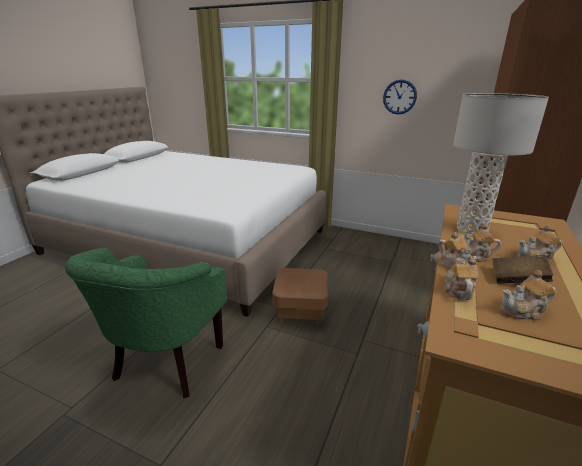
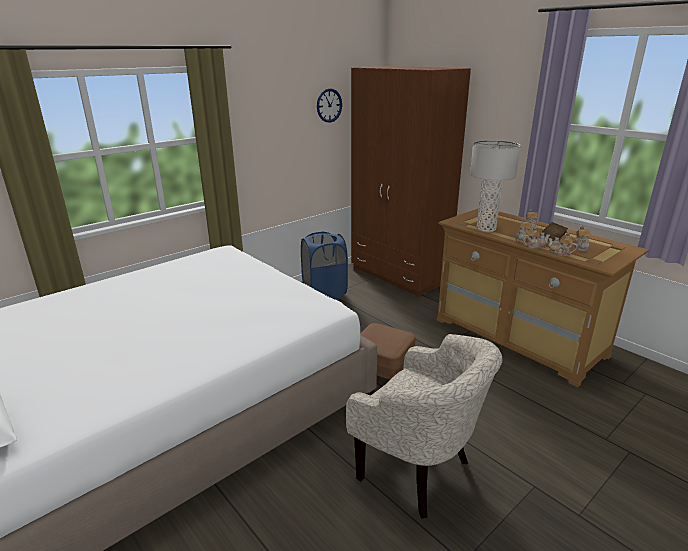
camera: 65 degrees left, 0 degrees up
green armchair [65,248,227,398] -> beige armchair [346,334,502,519]
wall clock [383,80,417,115] -> wall clock moved to [317,88,342,123]
none -> blue laundry basket [301,232,348,300]

